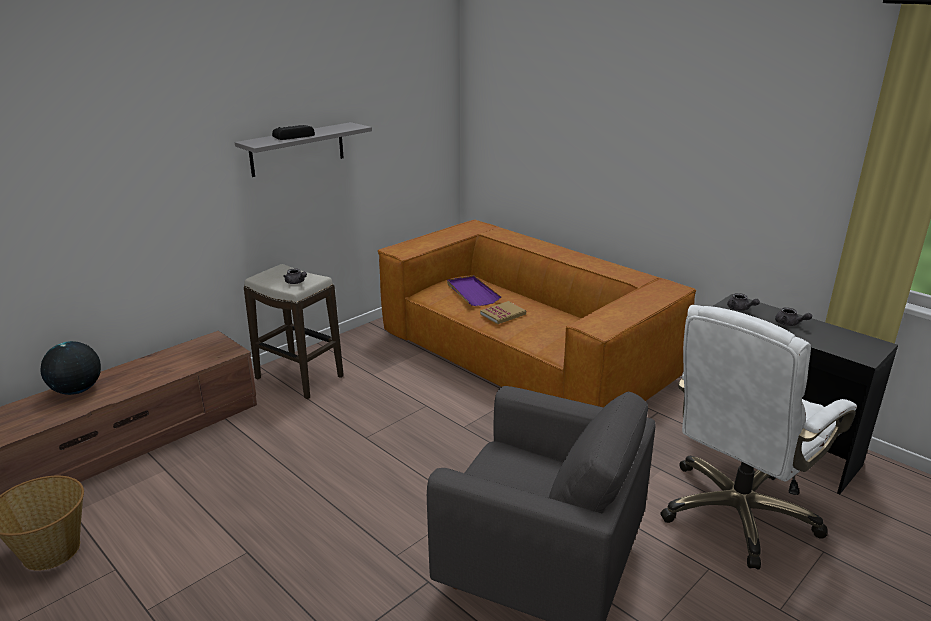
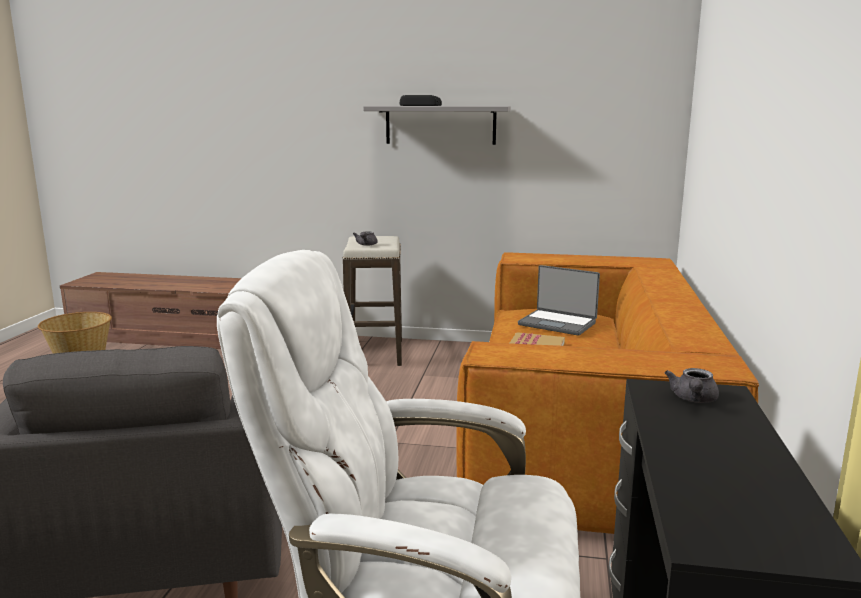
camera: 55 degrees right, 10 degrees down
globe [41,341,101,395] -> none
purple tray [447,275,502,306] -> laptop [518,265,600,336]
grey teapot [775,307,812,326] -> none

